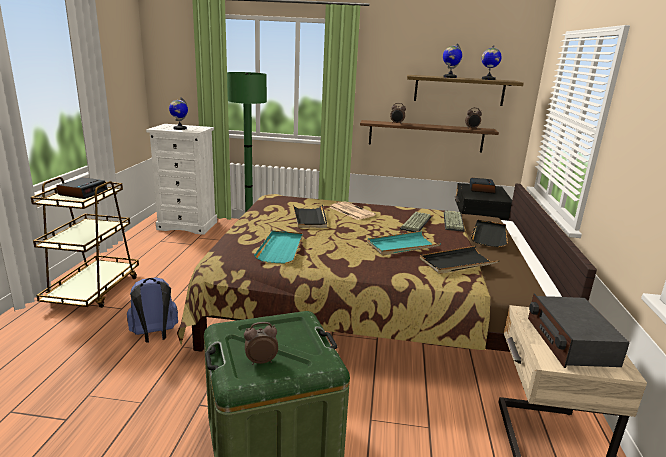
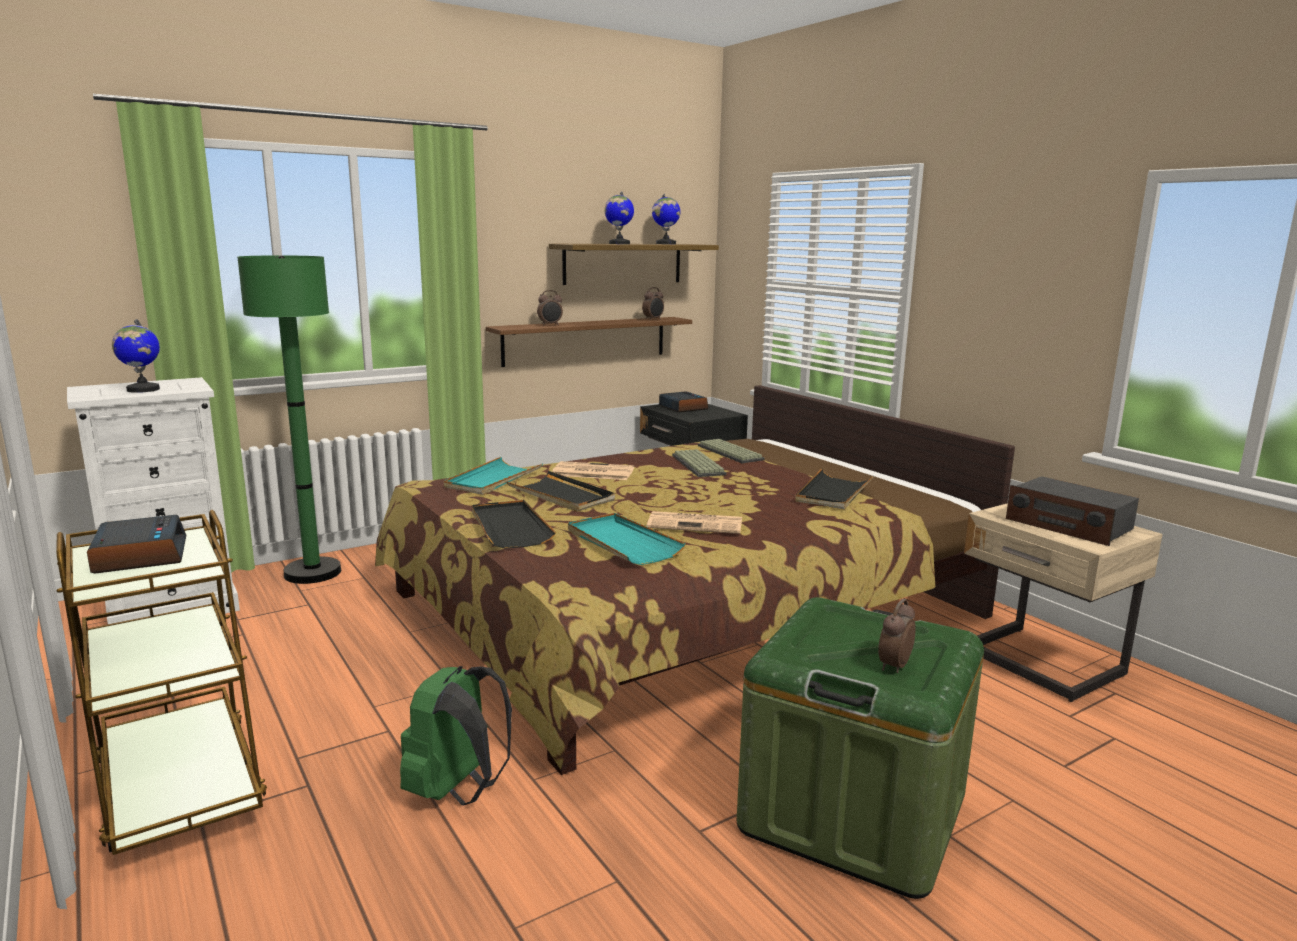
camera: 40 degrees left, 5 degrees down
blue backpack [127,277,178,343] -> green backpack [400,666,512,805]
turquoise tray [367,231,441,255] -> turquoise tray moved to [444,457,543,495]
black tray [471,220,508,247] -> black tray moved to [472,500,556,549]
none -> newspaper [647,511,742,534]

